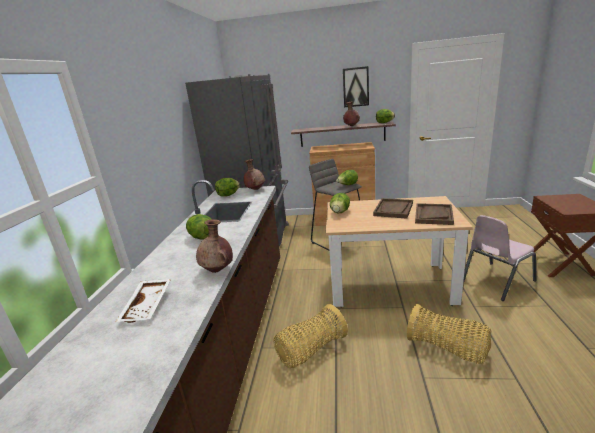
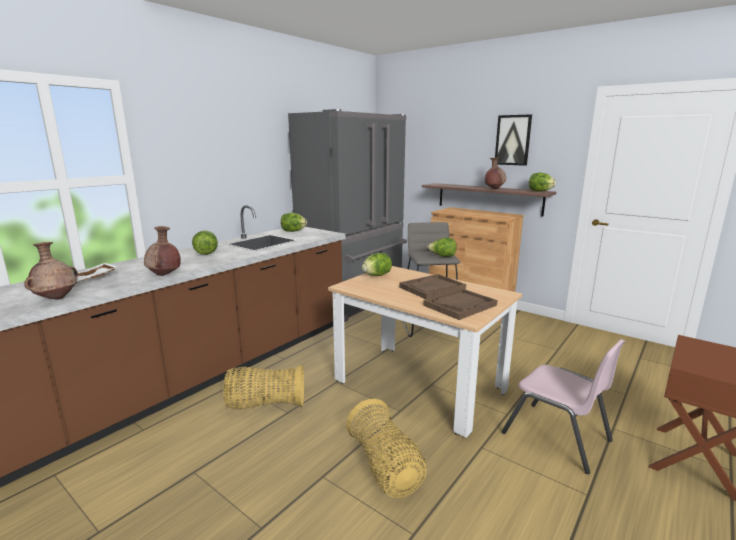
camera: 30 degrees right, 5 degrees down
brown vase [244,159,265,190] -> brown vase moved to [24,242,78,299]
pink chair [463,215,537,301] -> pink chair turned 135 degrees counterclockwise [501,339,625,474]

